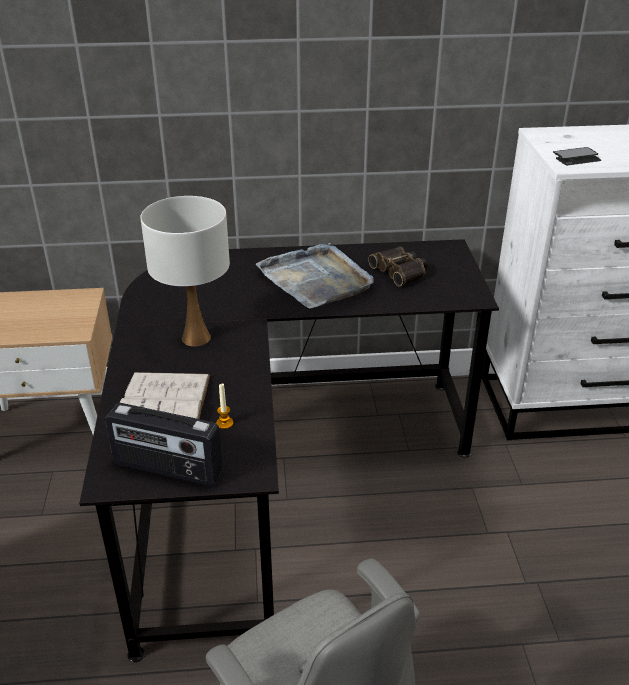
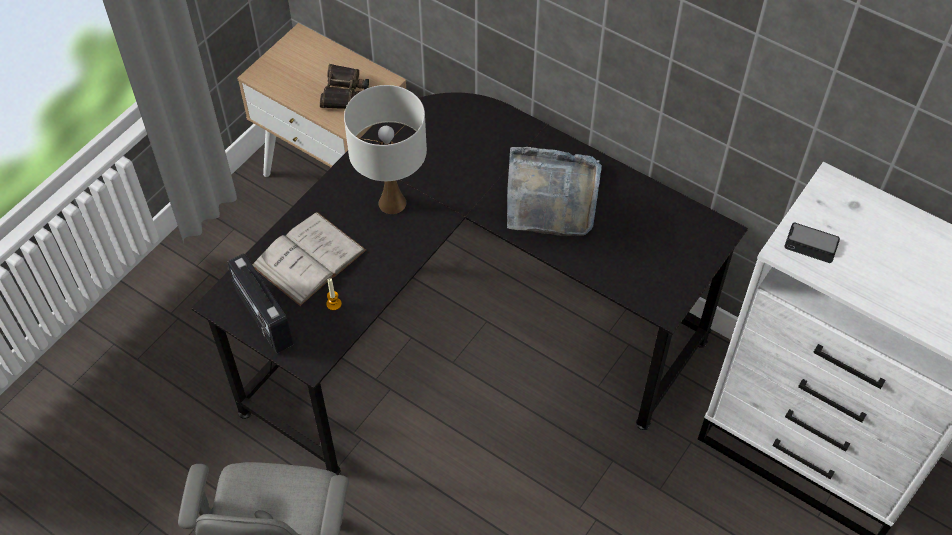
camera: 40 degrees right, 20 degrees up
binoculars [368,246,428,287] -> binoculars moved to [320,64,369,109]

